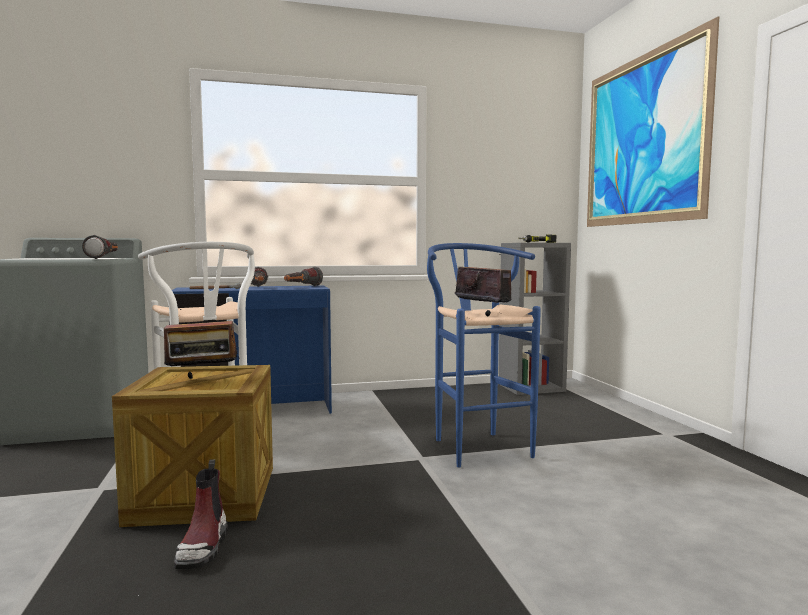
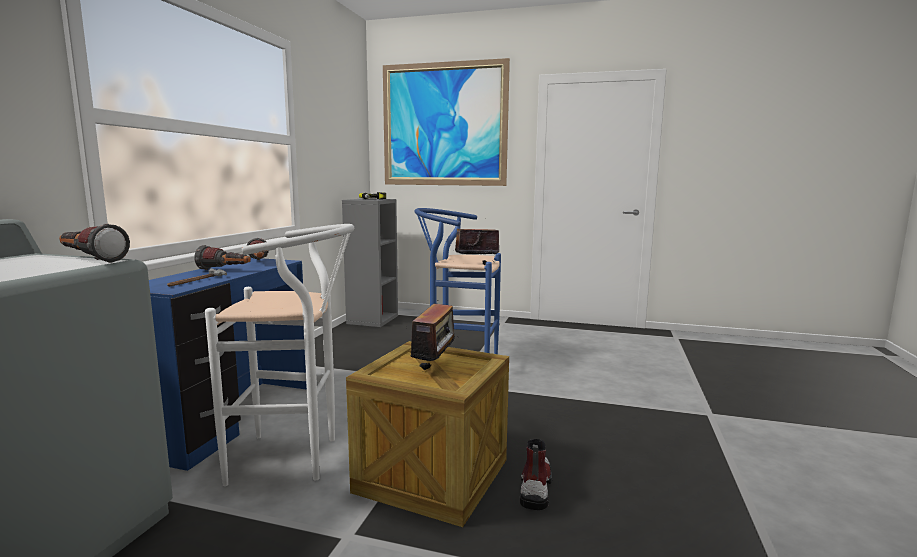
camera: 60 degrees left, 5 degrees up
boot [174,459,228,569] -> boot turned 105 degrees counterclockwise [520,439,552,510]

